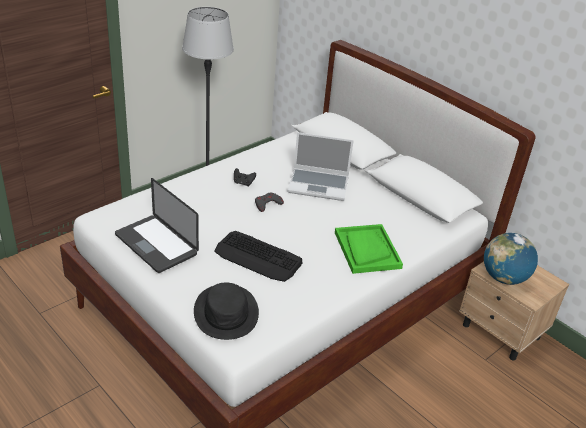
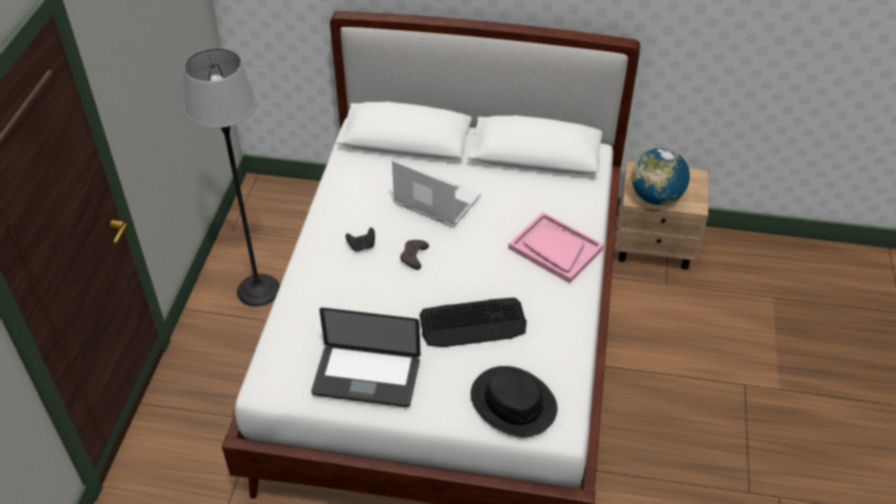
camera: 35 degrees left, 10 degrees up
laptop [287,132,354,201] -> laptop turned 120 degrees counterclockwise [392,160,481,227]
green tray [335,224,403,274] -> pink tray [508,212,604,283]

